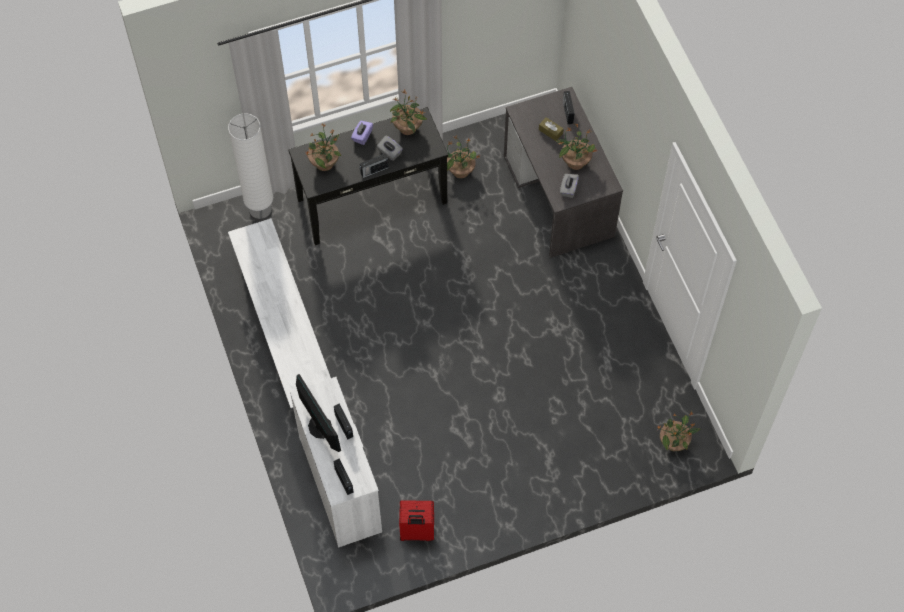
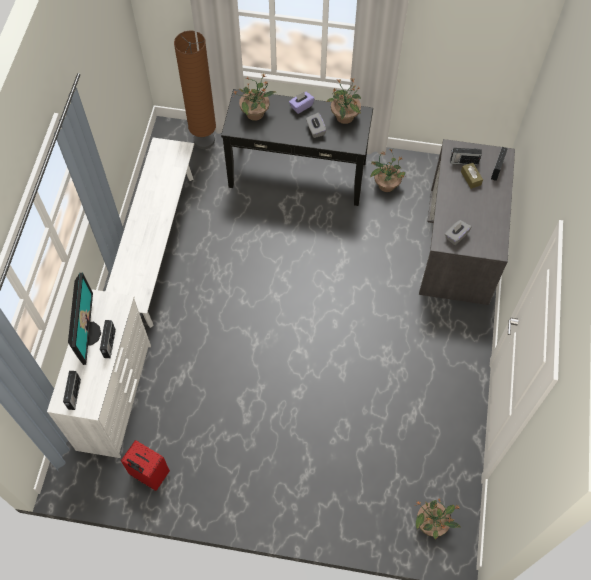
camera: 30 degrees right, 0 degrees up
white floor lamp [228,113,273,221] -> brown floor lamp [174,30,216,149]
radio [359,153,389,178] -> radio moved to [450,148,482,166]
potted plant [556,123,597,170] -> none

